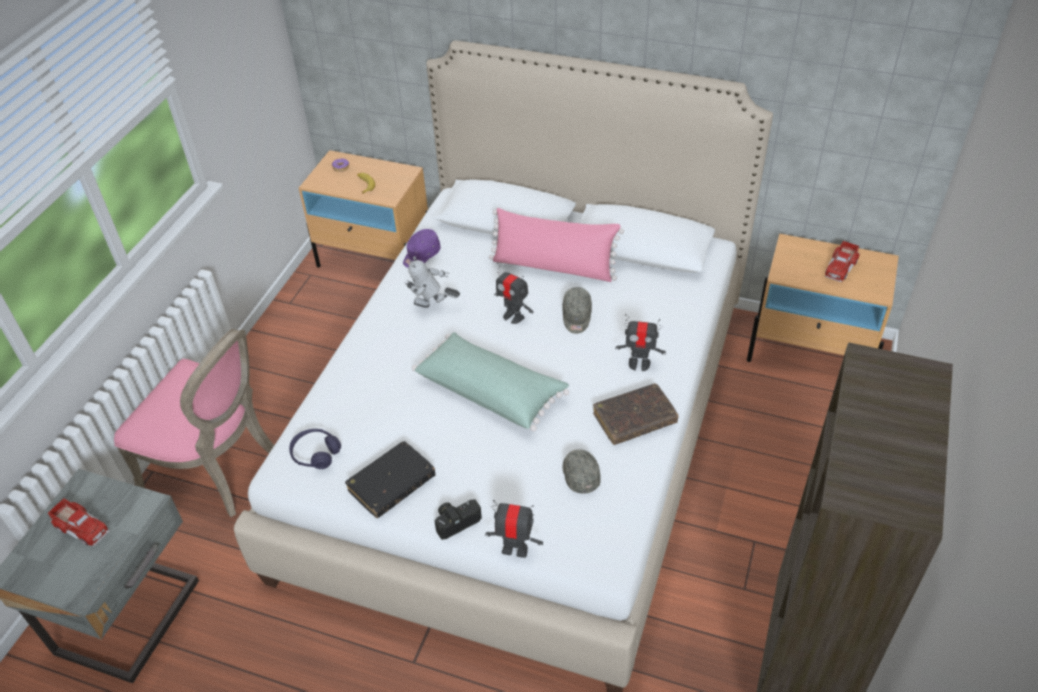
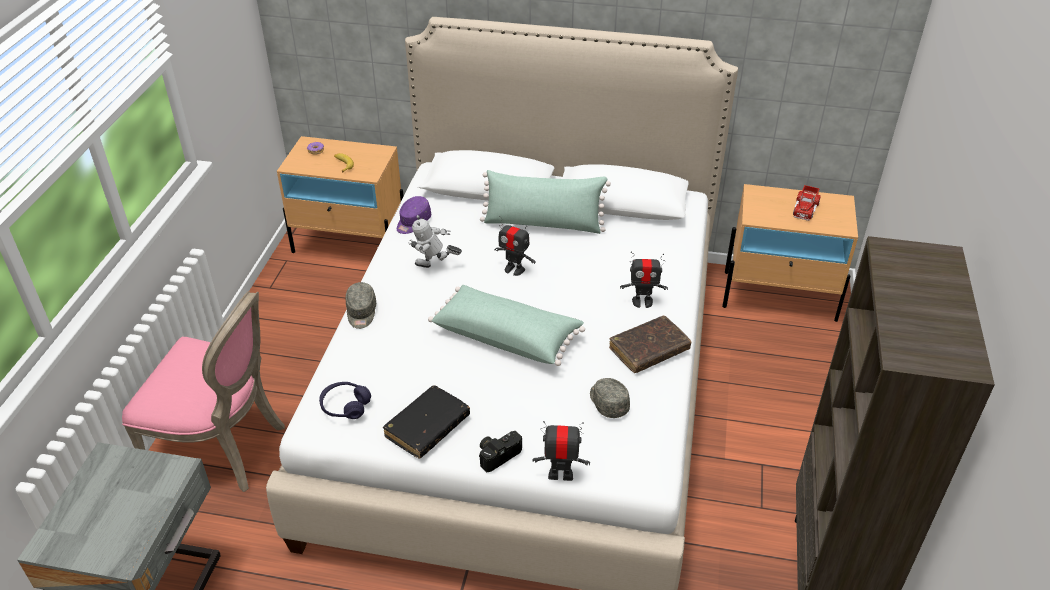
camera: 10 degrees left, 5 degrees down
toy truck [48,499,110,546] -> none
pink pillow [489,208,624,282] -> green pillow [480,170,611,234]
grey cap [562,287,592,334] -> grey cap moved to [346,282,376,329]

